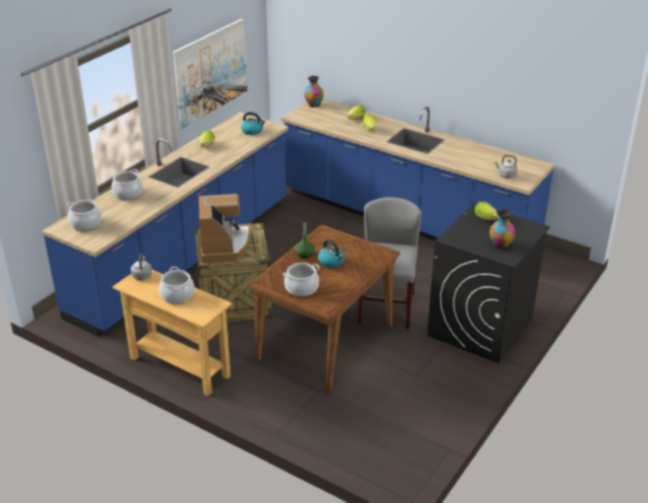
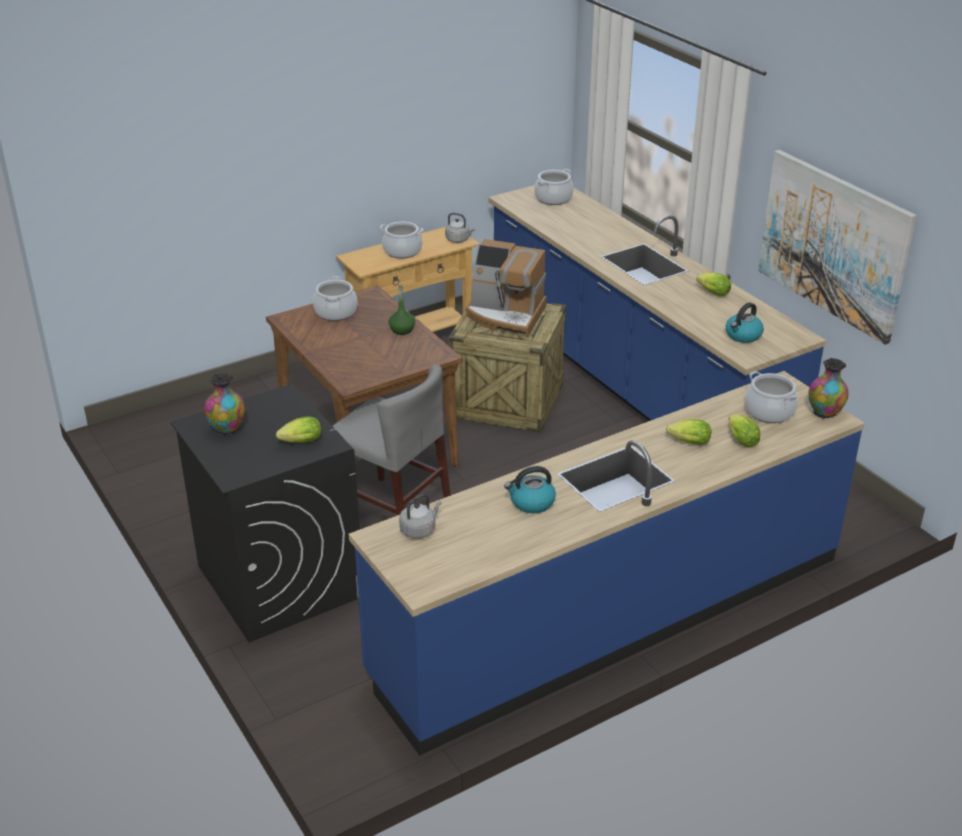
camera: 115 degrees right, 0 degrees up
cooking pot [112,169,143,200] -> cooking pot moved to [745,371,799,423]
kettle [318,239,345,268] -> kettle moved to [504,466,556,513]

